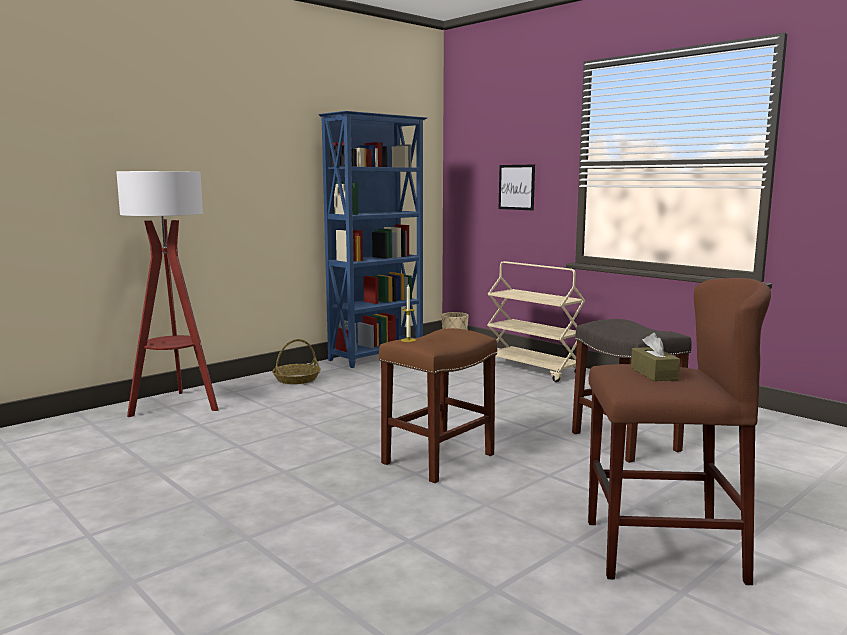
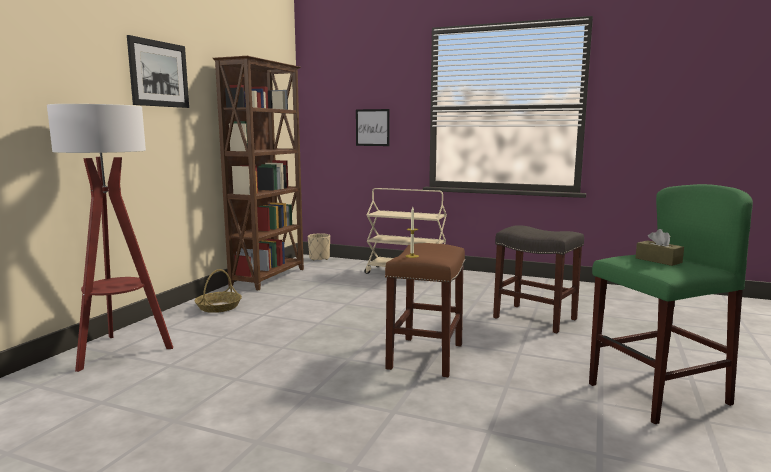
camera: 25 degrees left, 0 degrees up
blue bookcase [318,111,427,368] -> brown bookcase [213,56,304,291]
brown stool [588,278,771,585] -> green stool [589,184,753,424]
none -> picture [127,35,189,108]

